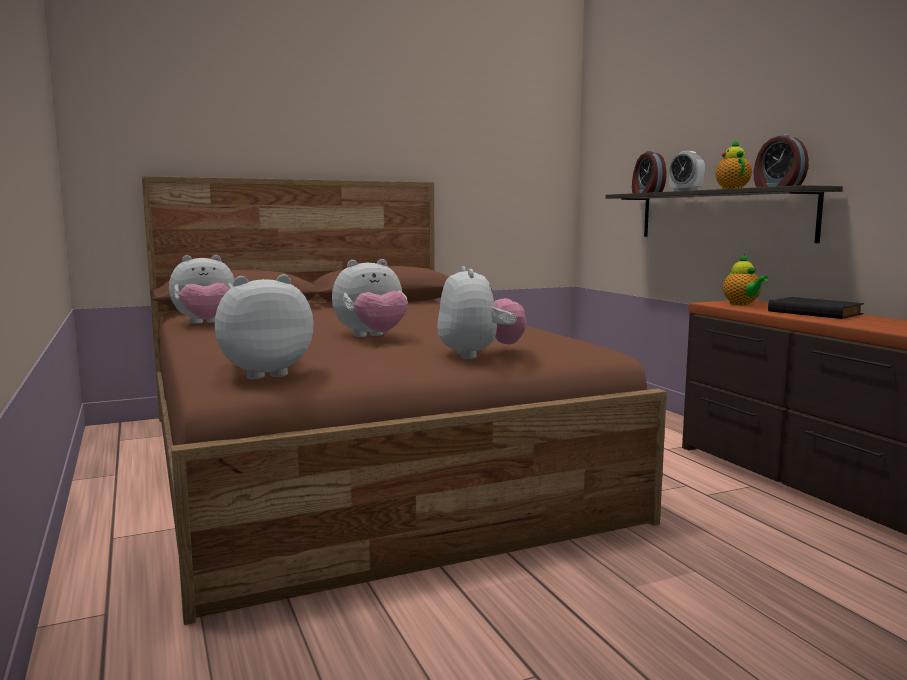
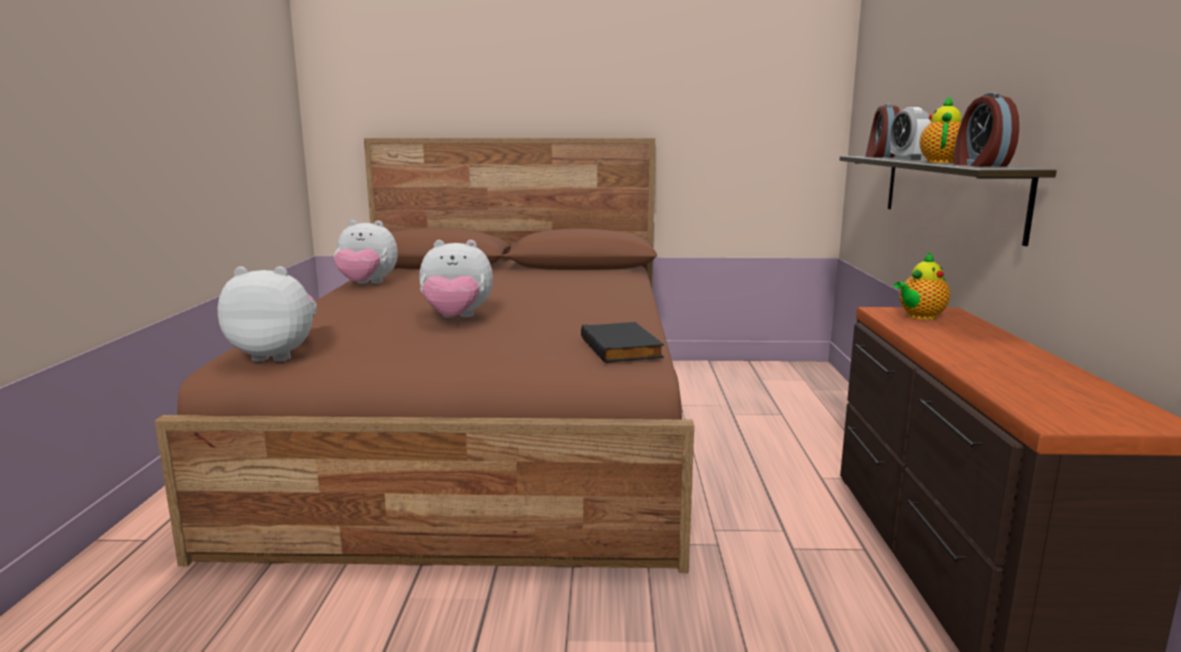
camera: 25 degrees right, 5 degrees up
plush toy [437,266,526,359] -> none
teapot [723,254,769,305] -> teapot turned 45 degrees clockwise [894,252,950,320]
black book [768,297,864,319] -> black book moved to [581,322,664,363]

